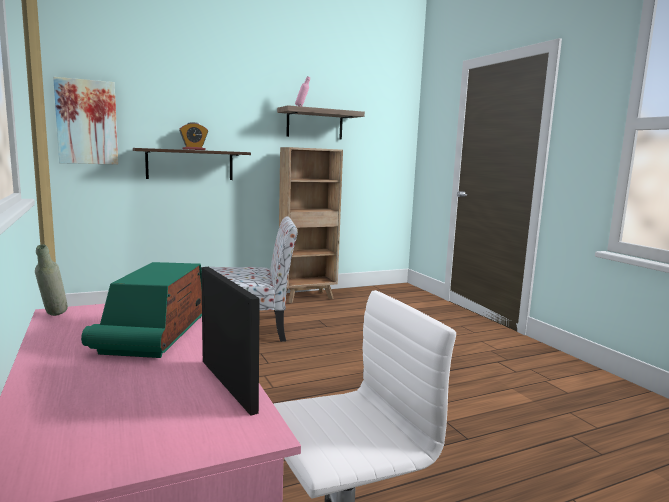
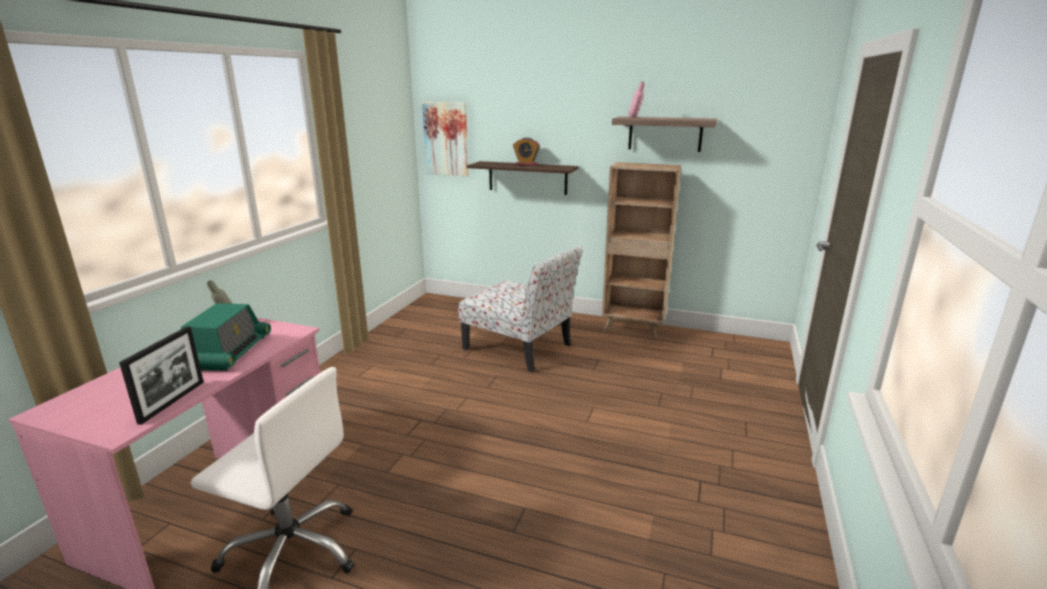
camera: 45 degrees right, 10 degrees up
radio [81,262,202,358] -> radio turned 135 degrees clockwise [181,303,271,371]

